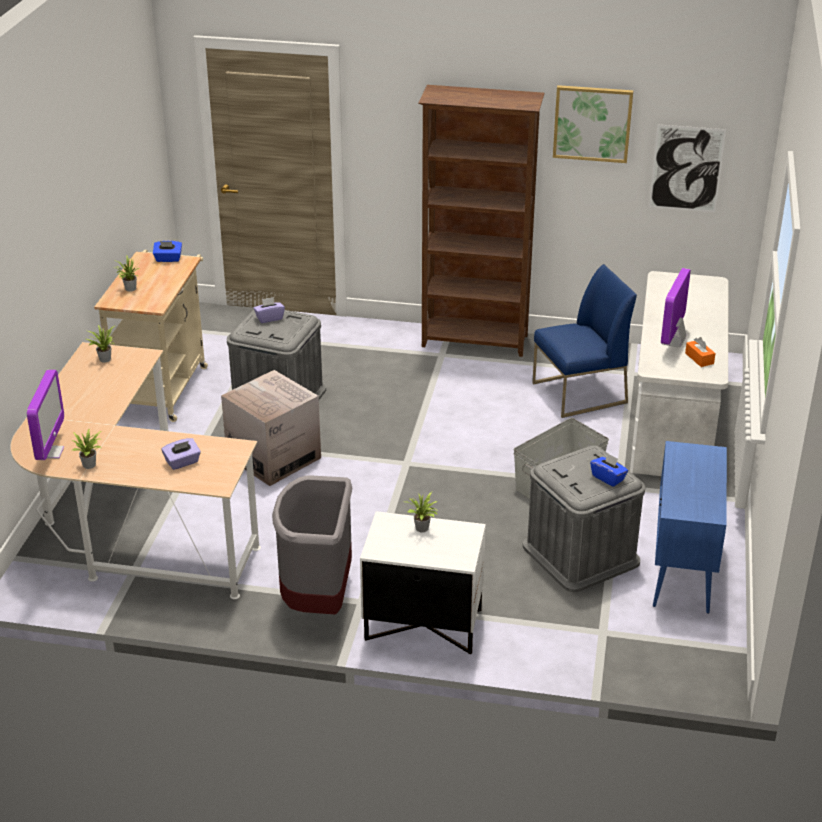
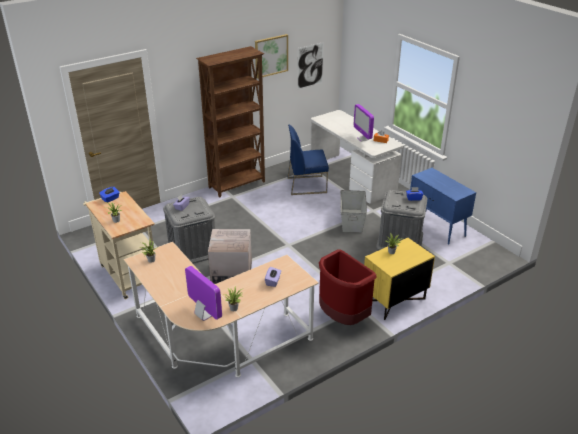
camera: 45 degrees left, 0 degrees up
grey trash can [272,475,352,615] -> red trash can [319,249,376,325]
white nightstand [360,511,486,655] -> yellow nightstand [364,238,435,320]
blue chair [532,264,637,418] -> blue chair turned 120 degrees counterclockwise [287,125,329,195]

